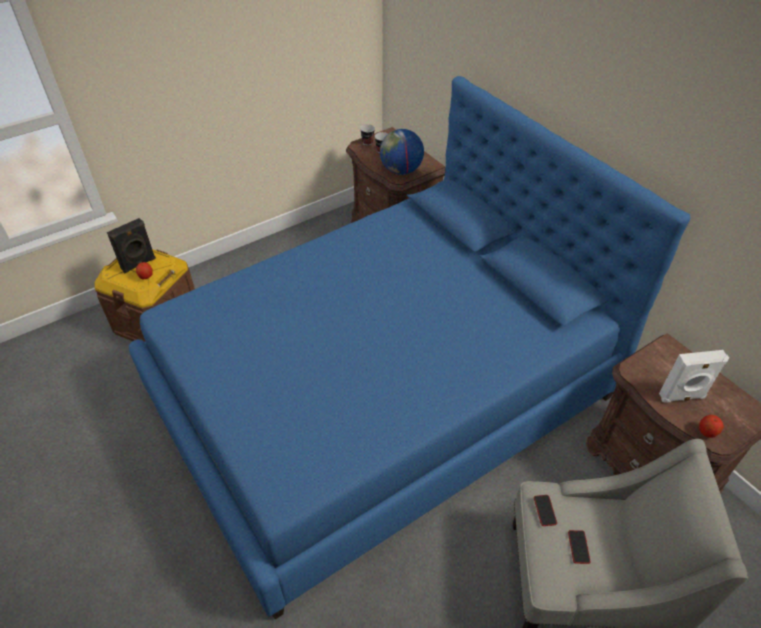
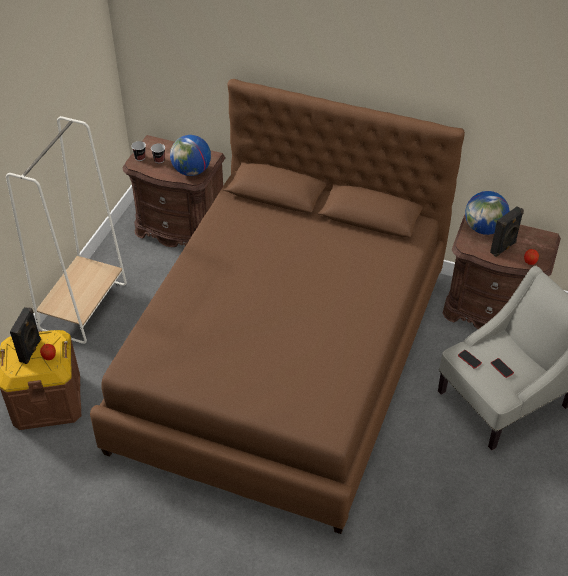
camera: 35 degrees left, 0 degrees up
blue bed [129,76,691,620] -> brown bed [90,79,465,534]
white speaker [659,350,729,403] -> black speaker [490,206,524,257]
none -> clothes rack [6,116,127,344]
none -> globe [465,191,510,235]

